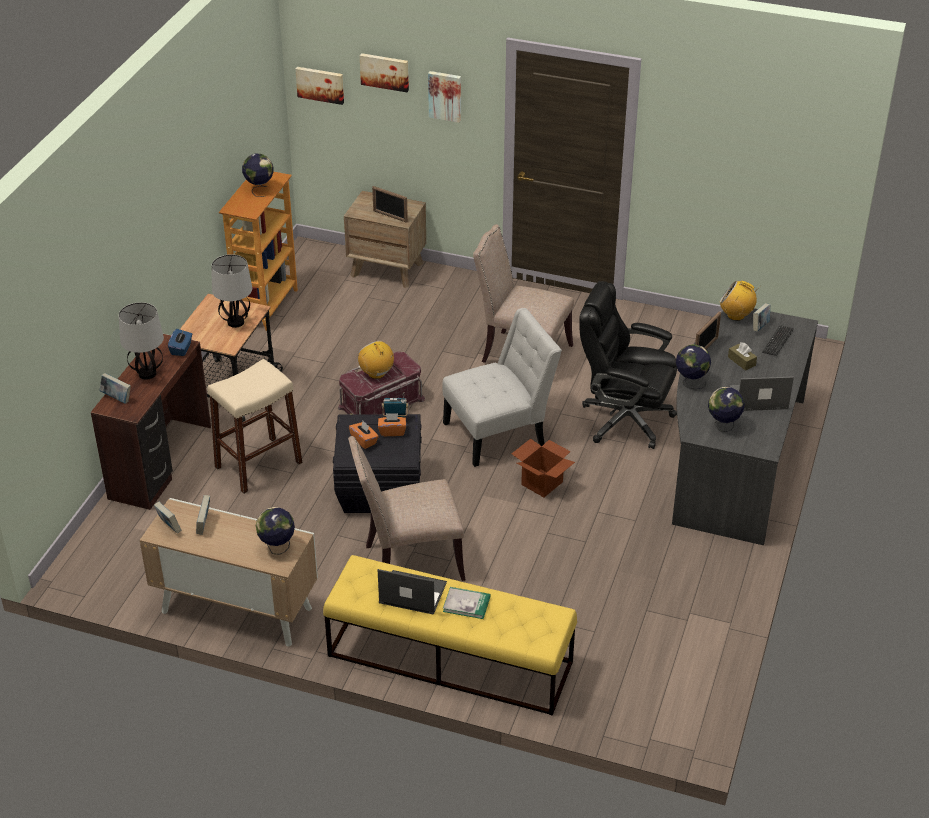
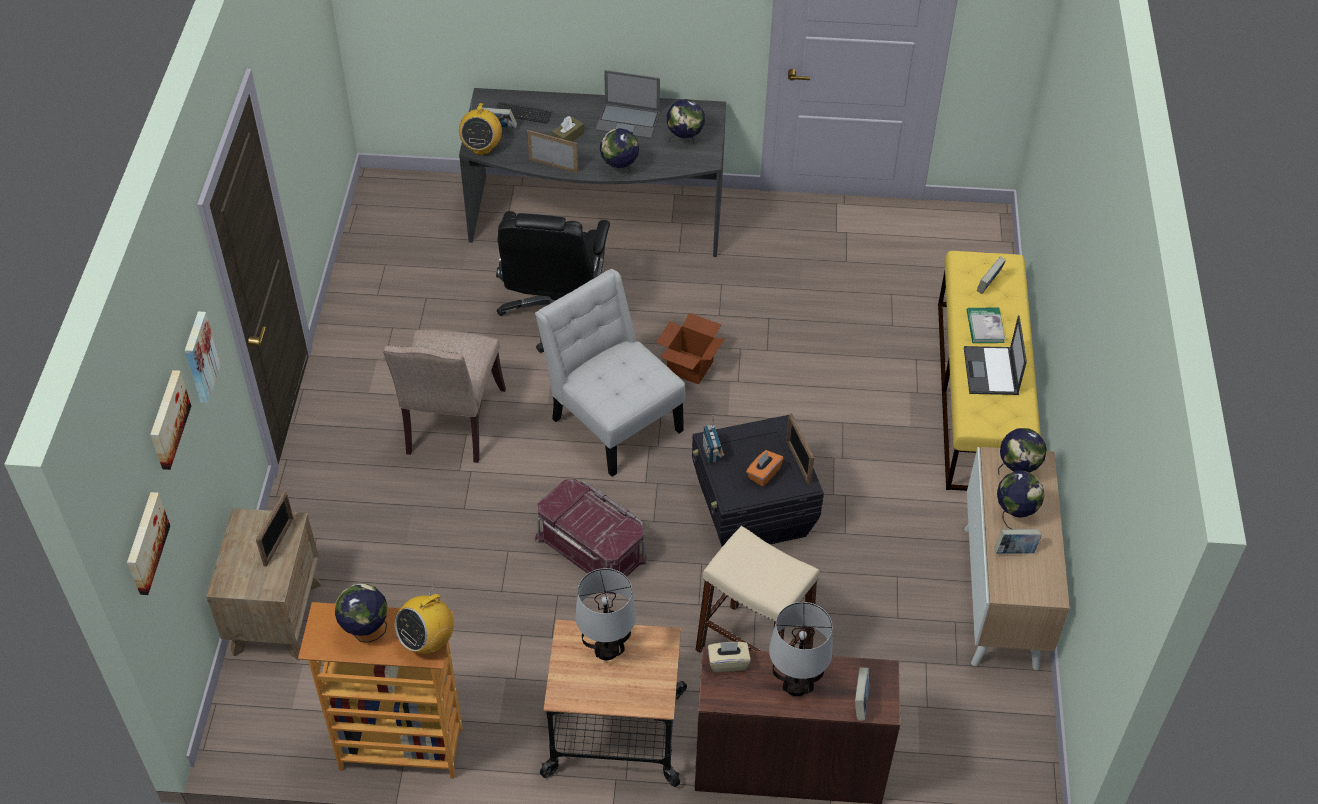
camera: 105 degrees left, 10 degrees up
book [154,502,182,534] -> book moved to [977,256,1006,294]
blue tissue box [168,329,192,356] -> beige tissue box [708,642,751,672]
beige chair [348,436,466,581] -> none
radio [358,341,394,379] -> radio moved to [395,584,454,654]
orange tissue box [378,413,406,436] -> none
laptop [730,376,794,411] -> laptop turned 60 degrees counterclockwise [596,70,660,139]
none -> picture frame [786,413,814,485]
none -> globe [997,471,1044,529]

